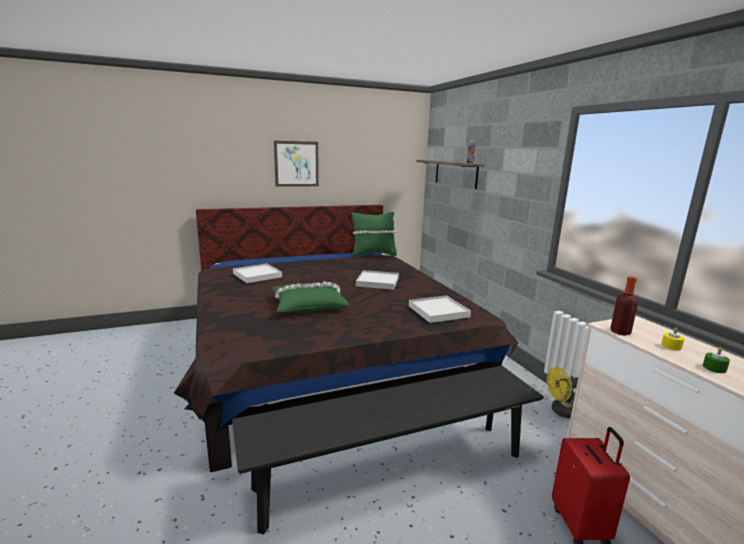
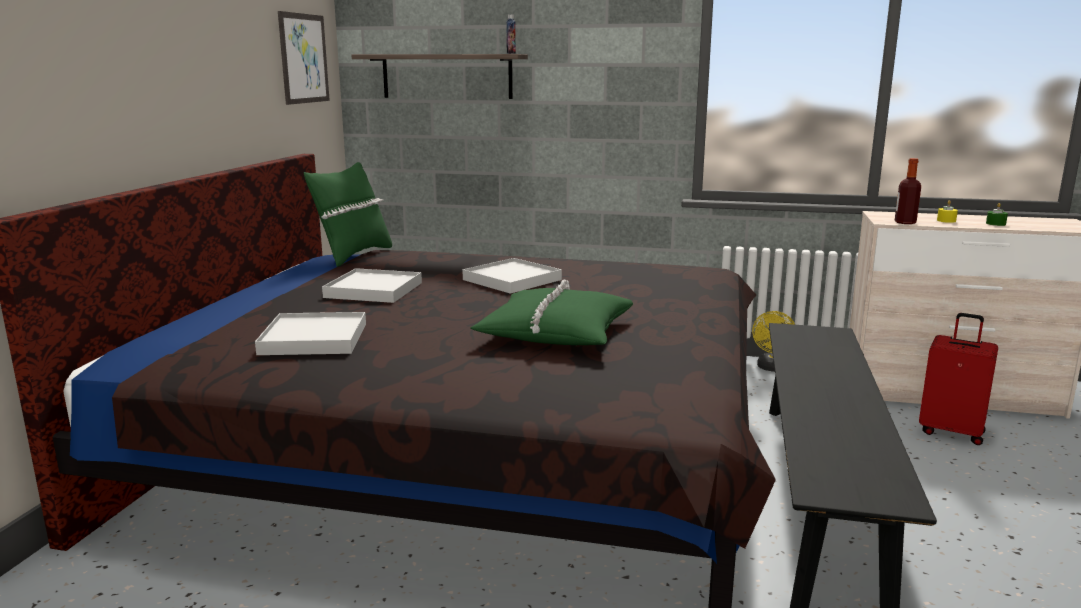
camera: 55 degrees left, 0 degrees up
picture [274,140,319,187] -> picture moved to [278,11,330,105]
white tray [409,296,471,323] -> white tray moved to [322,268,422,303]

